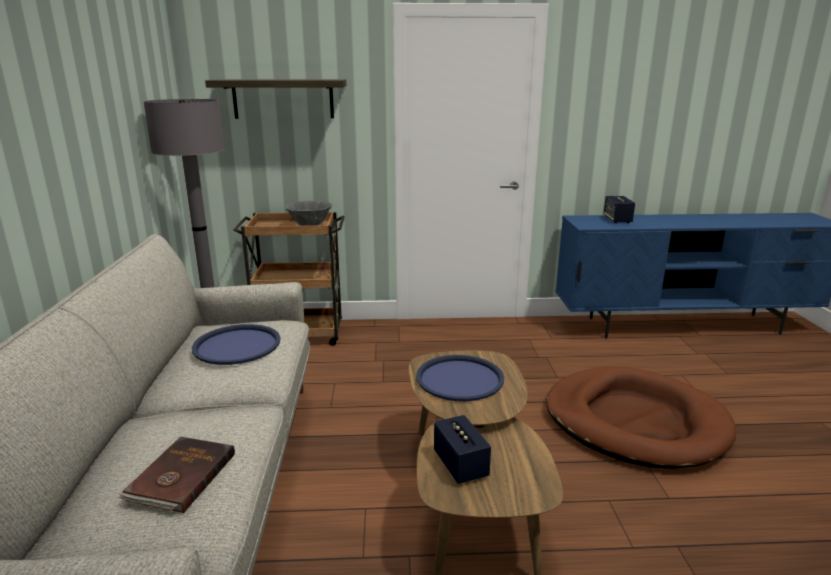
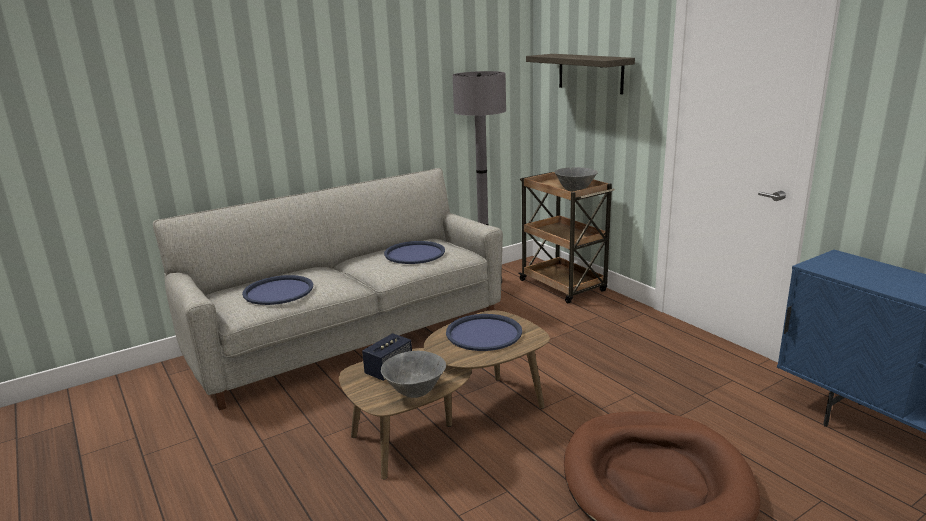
camera: 60 degrees right, 0 degrees up
brown book [118,437,235,513] -> blue tray [242,275,313,305]
speaker [604,196,635,223] -> none
none -> grey bowl [381,351,446,398]

